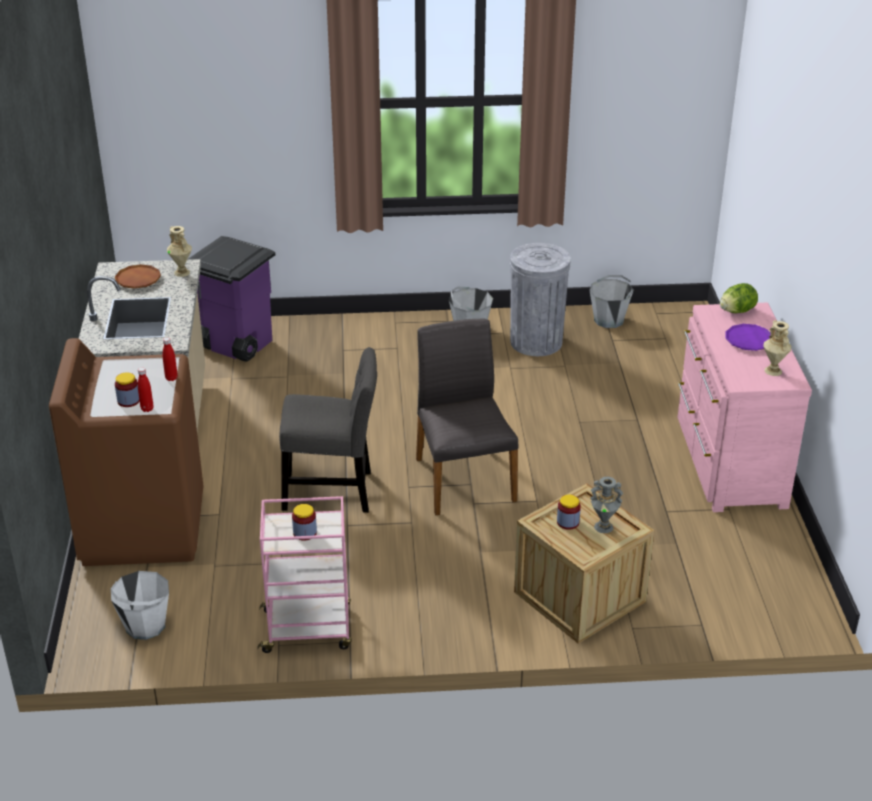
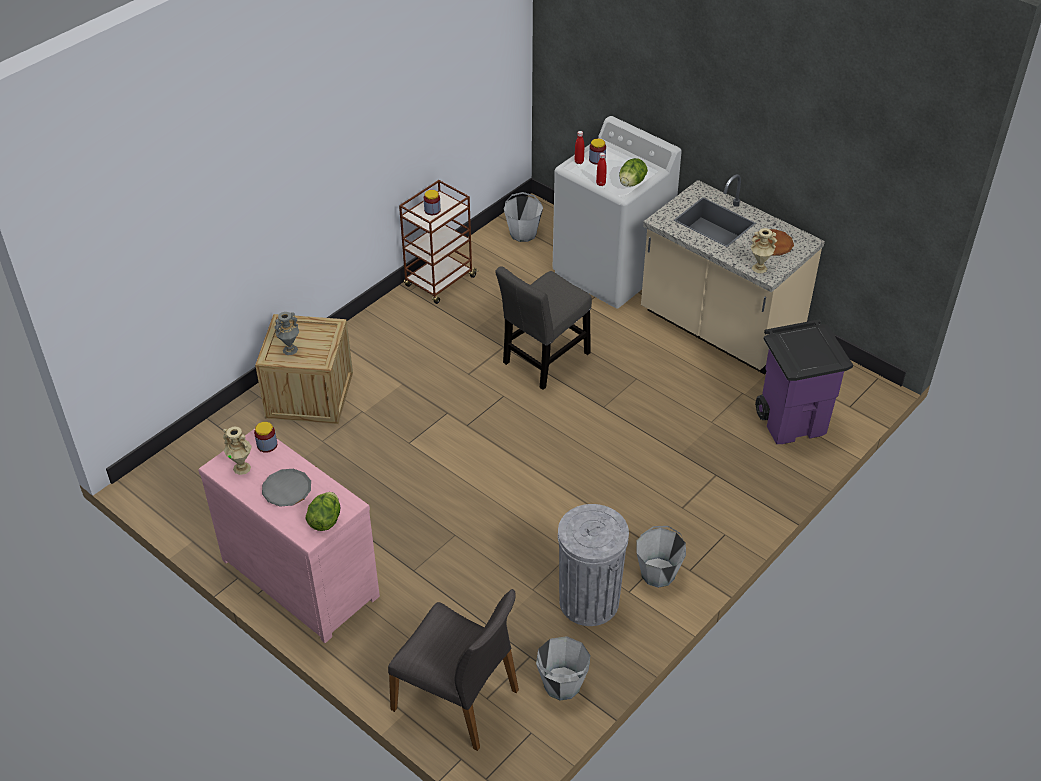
camera: 135 degrees right, 10 degrees up
brown washing machine [49,338,203,566] -> white washing machine [553,116,681,308]
pink cart [257,496,352,653] -> brown cart [399,180,479,304]
grey chair [416,319,518,516] -> grey chair moved to [388,589,519,751]
jar [557,495,581,530] -> jar moved to [254,422,277,453]
purple plate [726,324,770,351] -> grey plate [262,469,311,506]
none -> lettuce [619,158,648,186]

